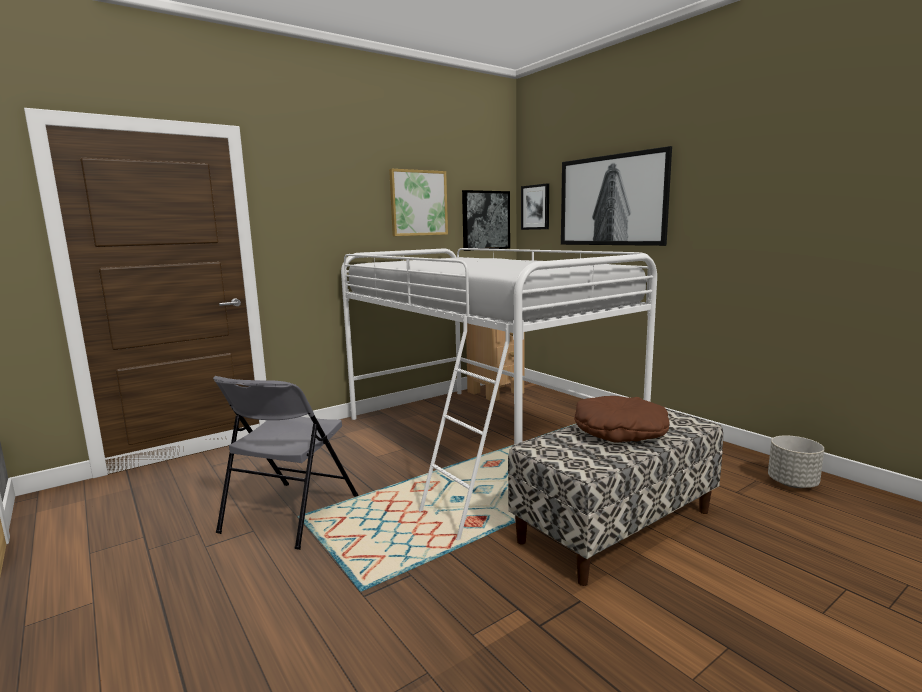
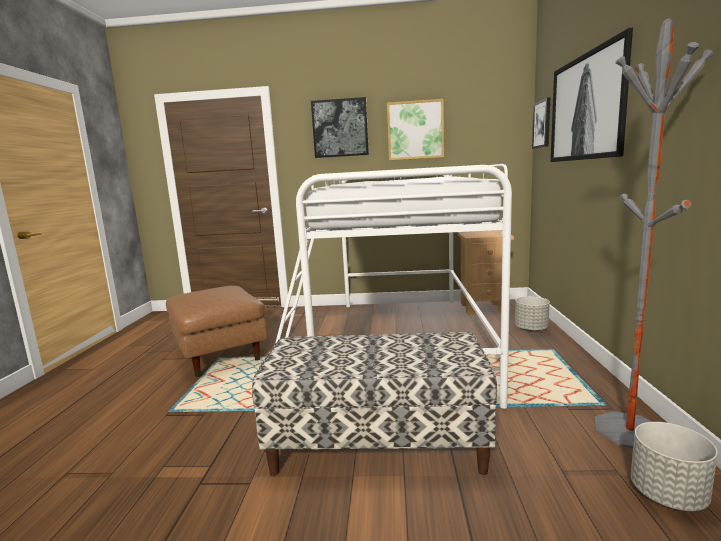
camera: 40 degrees right, 0 degrees up
grey chair [213,376,358,550] -> brown ottoman [166,286,268,377]
picture [462,190,510,251] -> picture moved to [311,97,369,158]
brown pillow [574,396,669,443] -> none
none -> grey planter [515,296,550,332]
none -> grey clothes rack [595,18,714,448]

